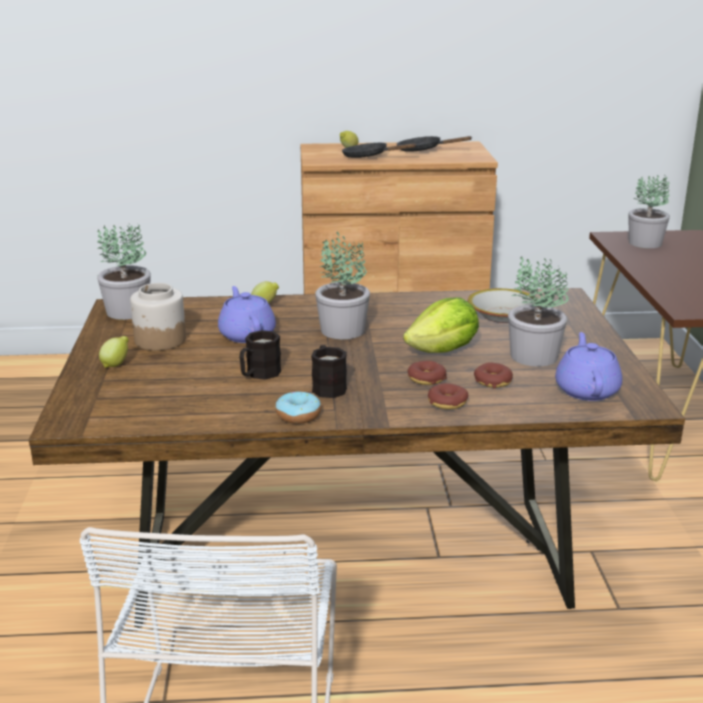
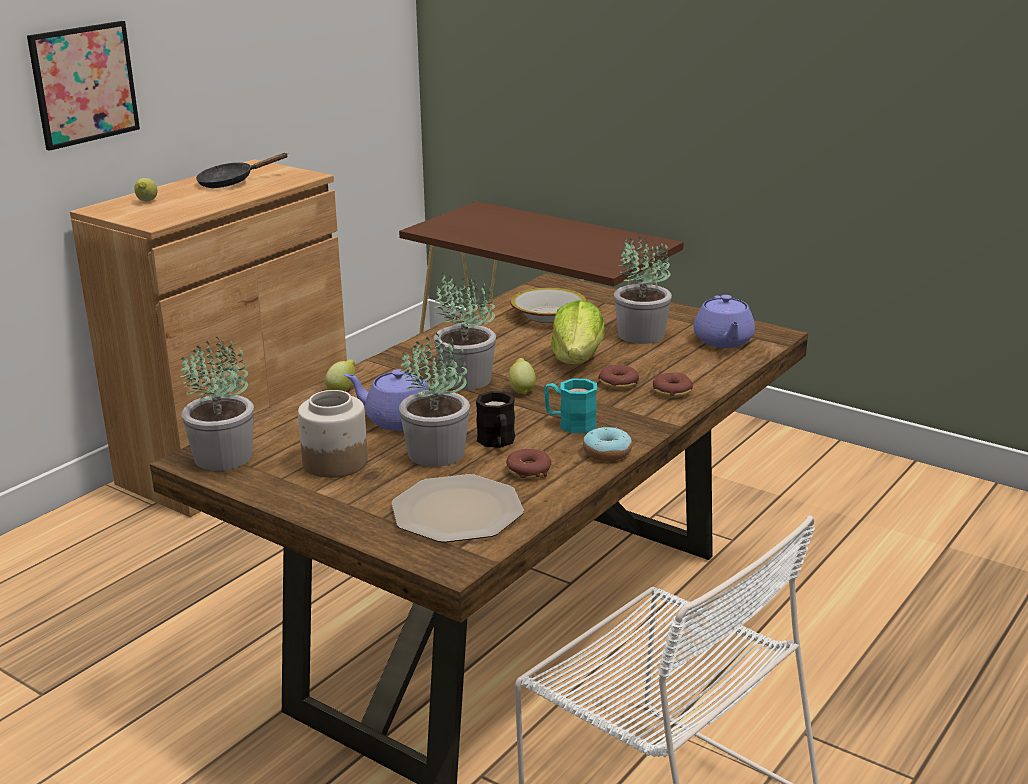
camera: 50 degrees left, 0 degrees up
lemon [99,336,129,368] -> lemon moved to [508,358,536,395]
black mug [311,345,347,398] -> turquoise mug [544,379,597,433]
black frying pan [342,143,417,158] -> none
donut [474,362,513,389] -> donut moved to [506,449,551,479]
purple teapot [555,332,622,401] -> purple teapot turned 135 degrees counterclockwise [694,295,755,348]
potted plant [629,175,670,248] -> potted plant moved to [399,333,470,467]
none -> picture [27,21,140,151]
none -> plate [391,474,524,543]

